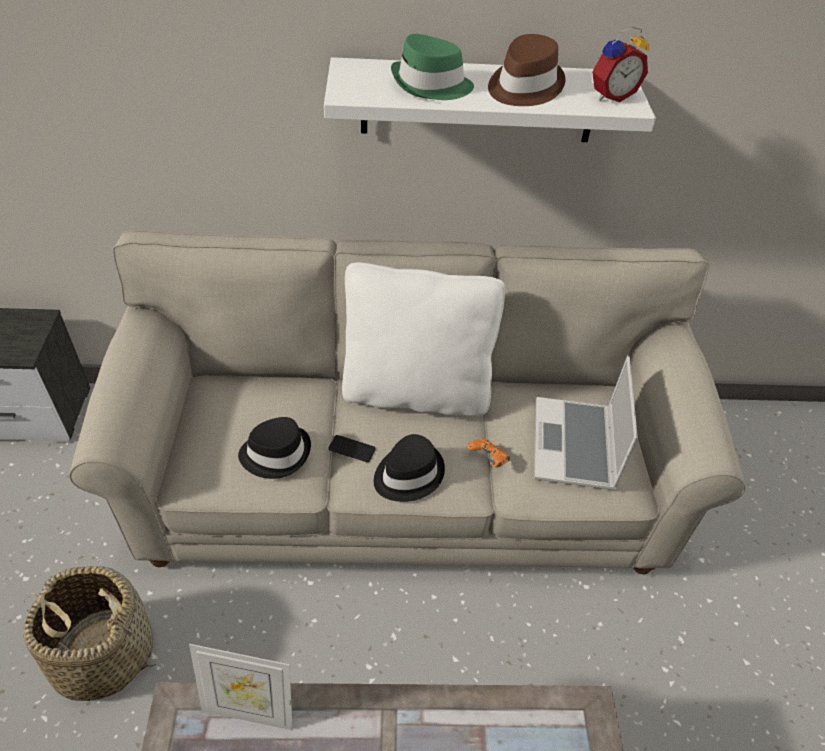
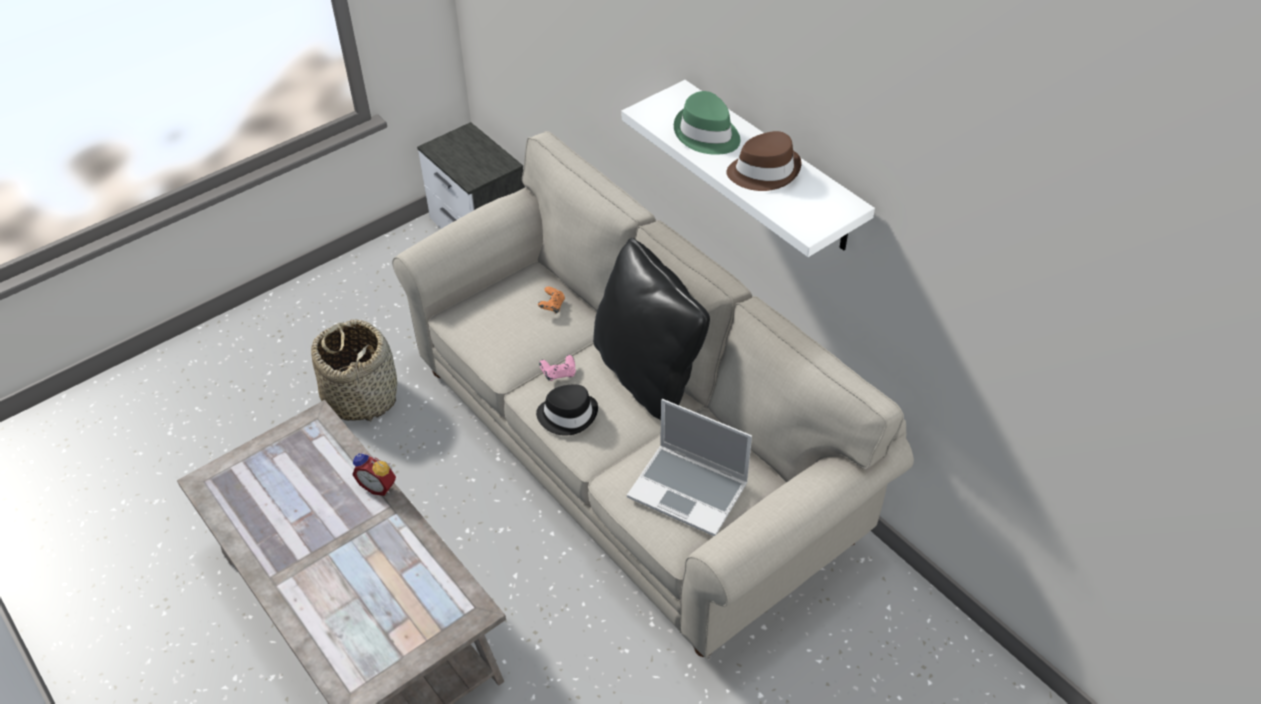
camera: 55 degrees right, 0 degrees up
picture frame [189,644,293,730] -> none
black hat [238,417,311,479] -> none
phone [329,435,376,462] -> pink game controller [539,355,576,381]
white pillow [342,262,505,416] -> black pillow [593,238,710,420]
orange game controller [467,439,510,467] -> orange game controller moved to [538,287,565,314]
laptop [535,355,638,490] -> laptop turned 120 degrees counterclockwise [627,399,752,536]
alarm clock [592,26,649,102] -> alarm clock moved to [352,452,396,496]

